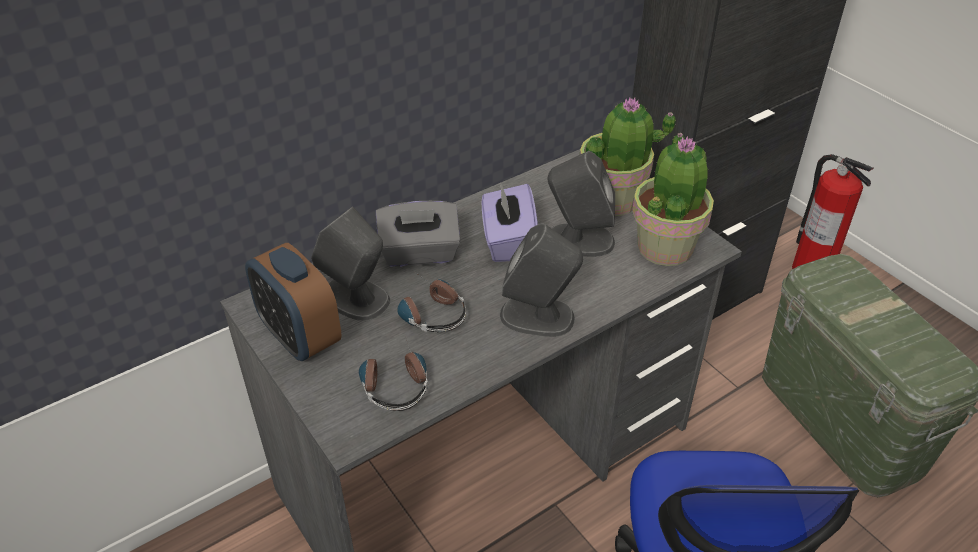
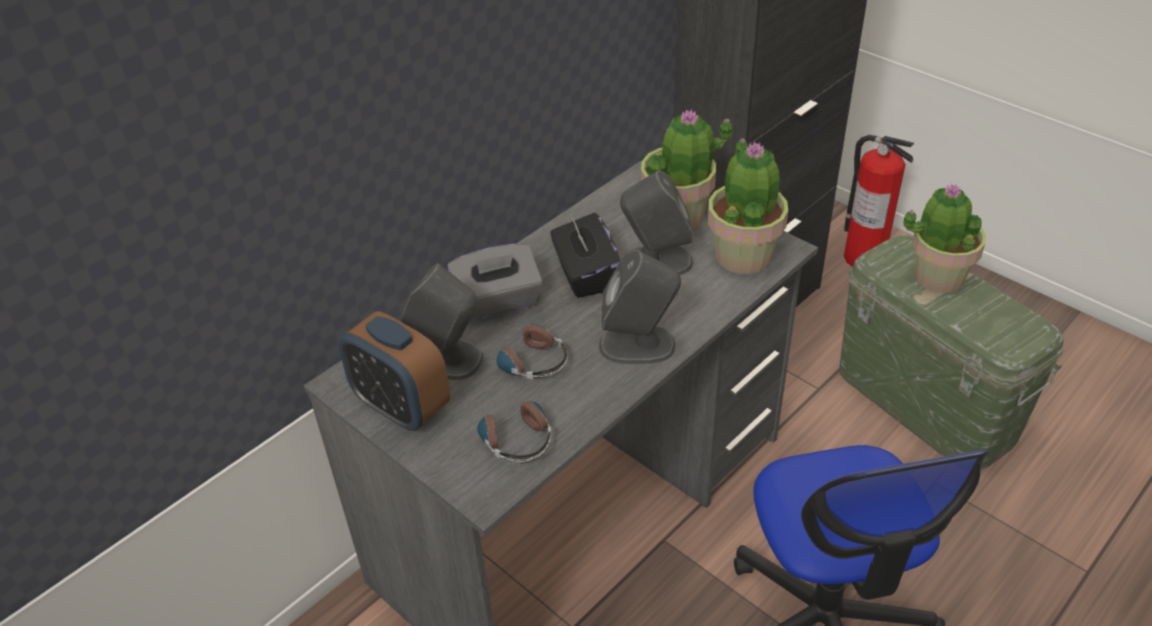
camera: 10 degrees left, 0 degrees up
purple tissue box [482,184,538,262] -> black tissue box [550,213,620,298]
none -> potted plant [903,183,986,293]

